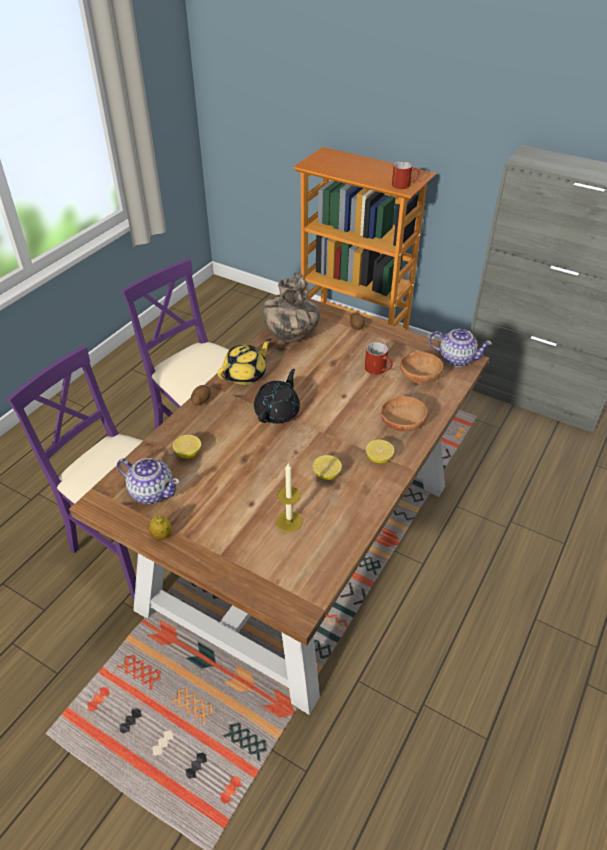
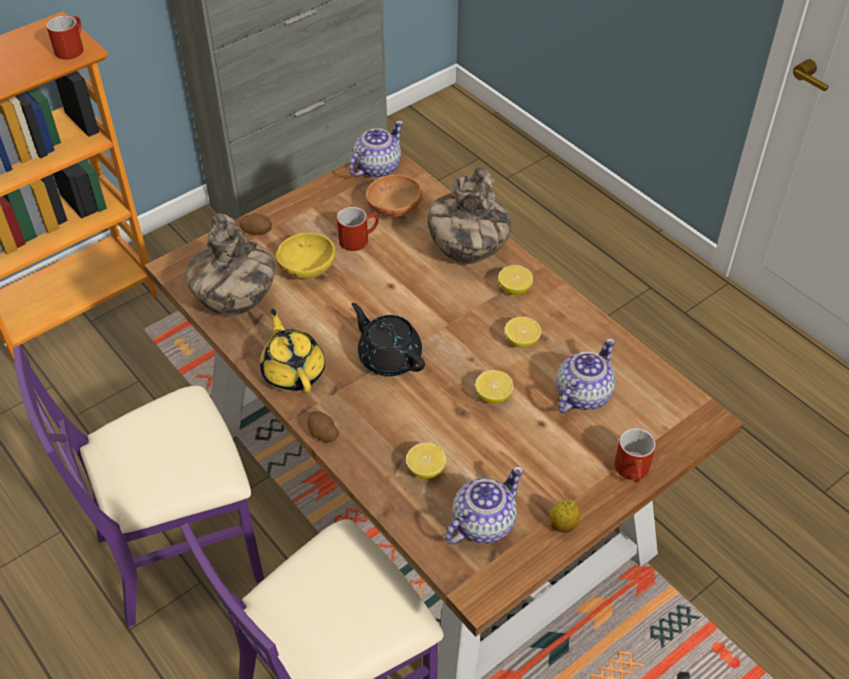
camera: 70 degrees left, 5 degrees up
candle [276,463,303,532] -> teapot [556,338,616,413]
brown bowl [381,396,428,432] -> vase [427,167,511,264]
none -> yellow bowl [276,233,335,279]
none -> lemon [475,370,513,403]
none -> red mug [614,428,656,483]

